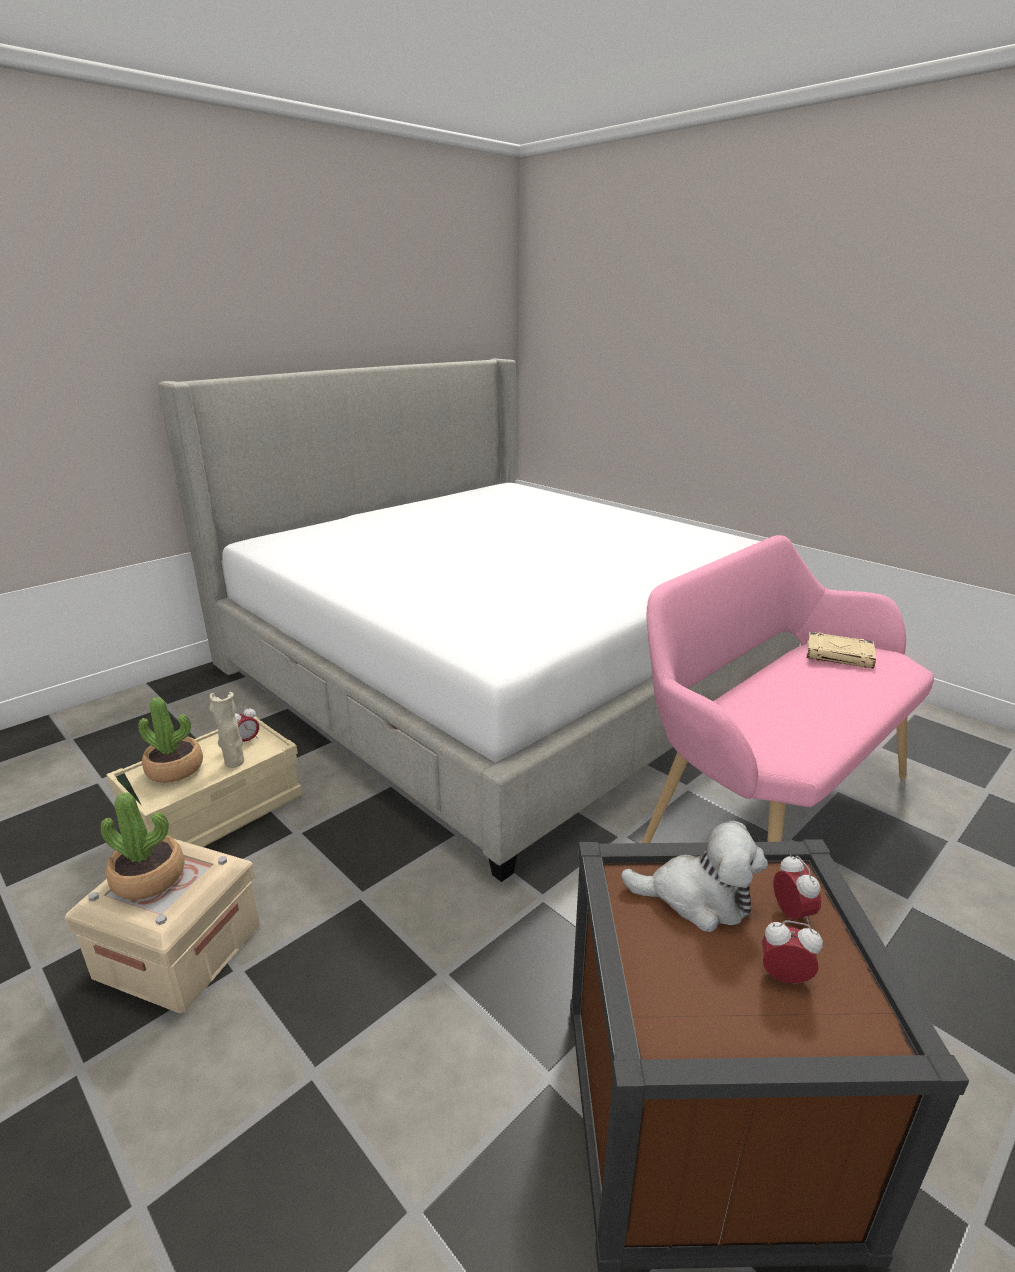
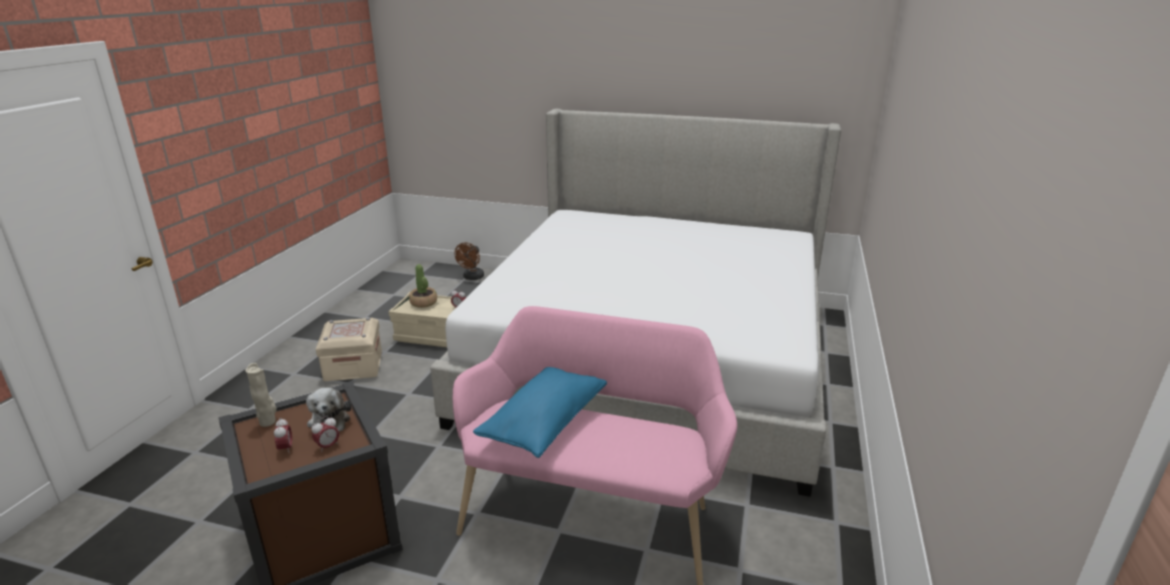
camera: 60 degrees right, 0 degrees up
potted plant [101,792,185,900] -> none
beige vase [209,692,244,768] -> beige vase moved to [245,363,277,427]
beige book [807,632,876,669] -> none
none -> brown fan [454,242,484,280]
none -> blue pillow [473,367,607,458]

